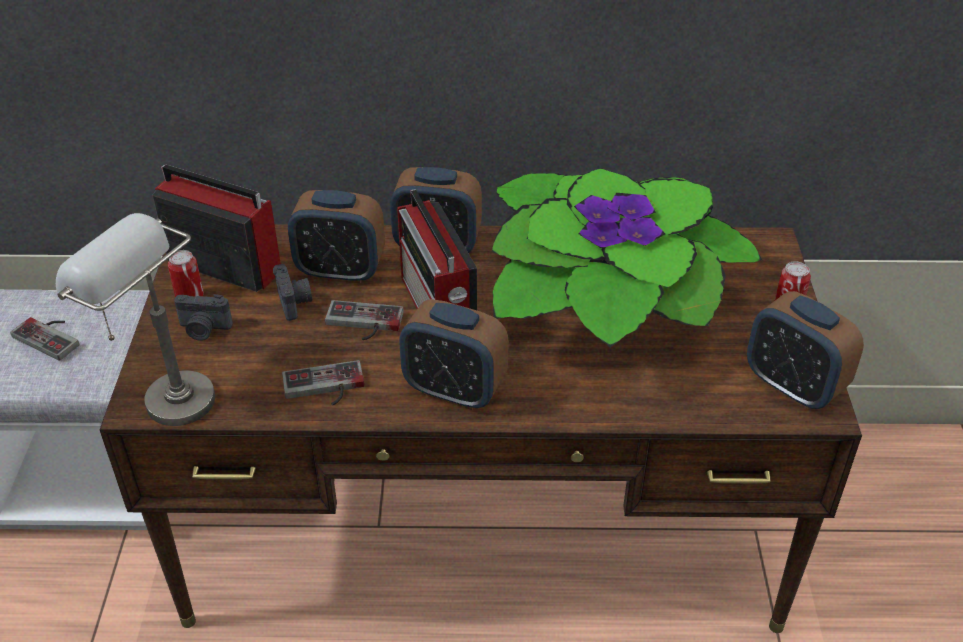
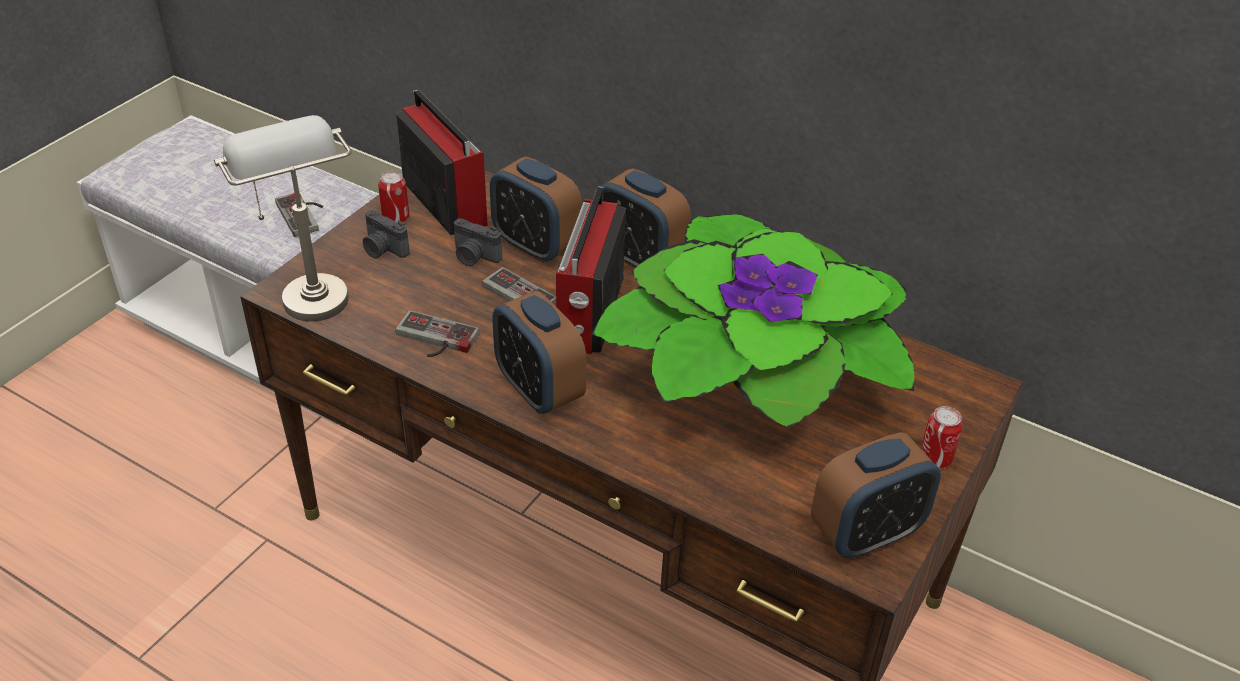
camera: 30 degrees right, 0 degrees up
camera [273,264,312,321] -> camera turned 105 degrees clockwise [454,218,502,266]
alarm clock [747,291,864,409] -> alarm clock turned 105 degrees counterclockwise [811,432,941,559]

